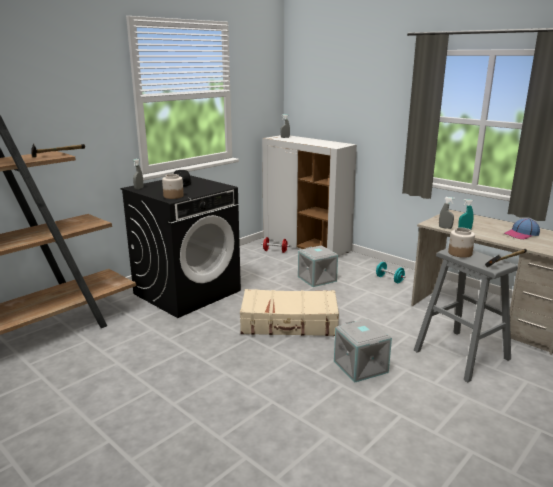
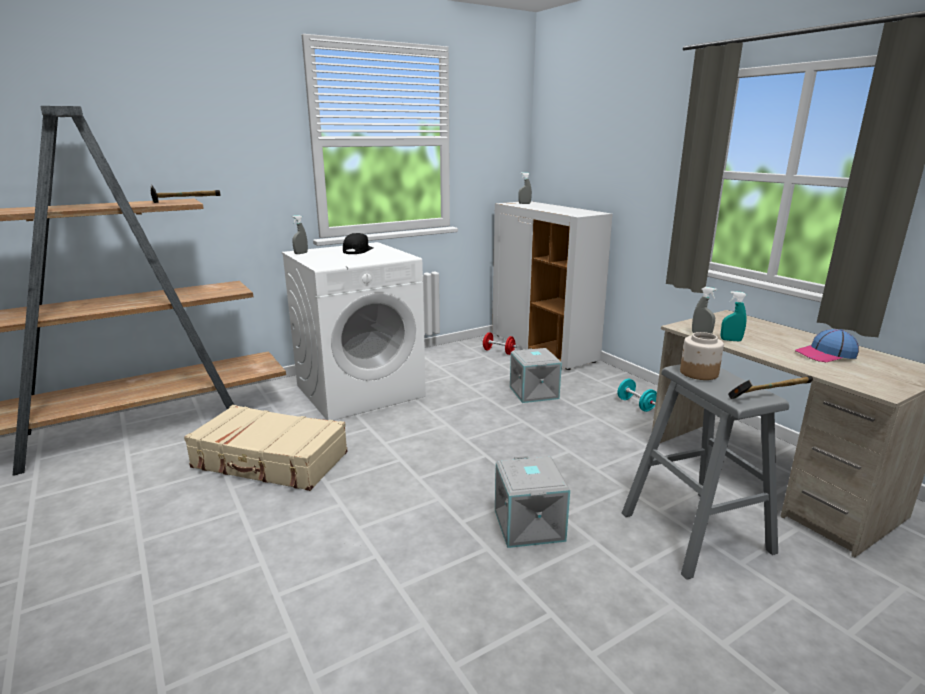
camera: 15 degrees right, 0 degrees up
black washing machine [121,175,241,318] -> white washing machine [282,242,426,420]
jar [162,174,184,199] -> none
beige suitcase [240,289,339,336] -> beige suitcase moved to [184,405,348,491]

